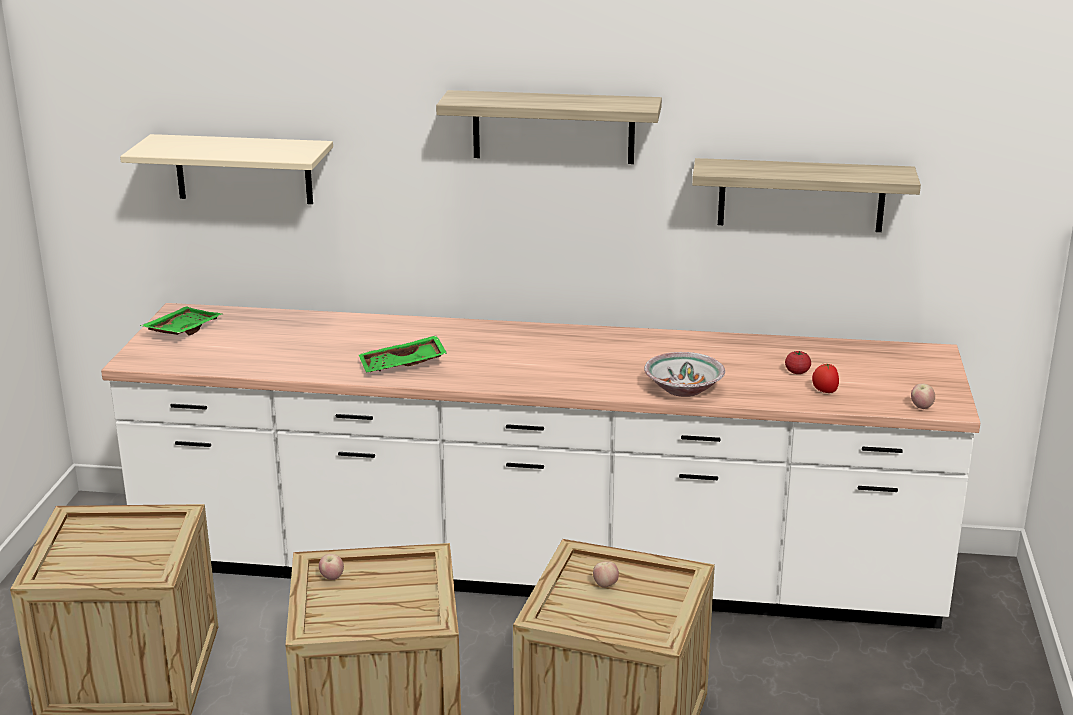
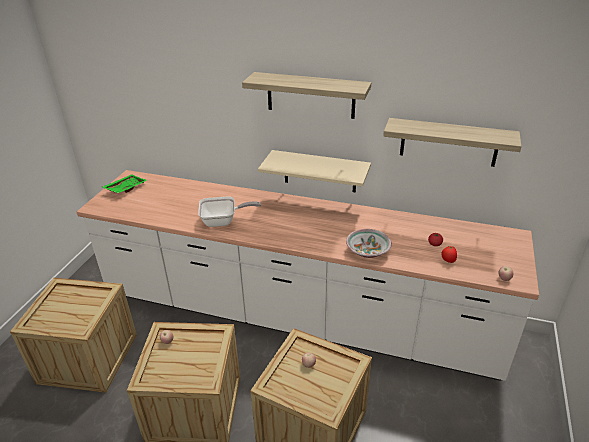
camera: 10 degrees right, 10 degrees up
beige shelf [120,134,333,204] -> beige shelf moved to [258,150,371,192]
green tray [358,335,447,373] -> frying pan [198,196,261,227]

